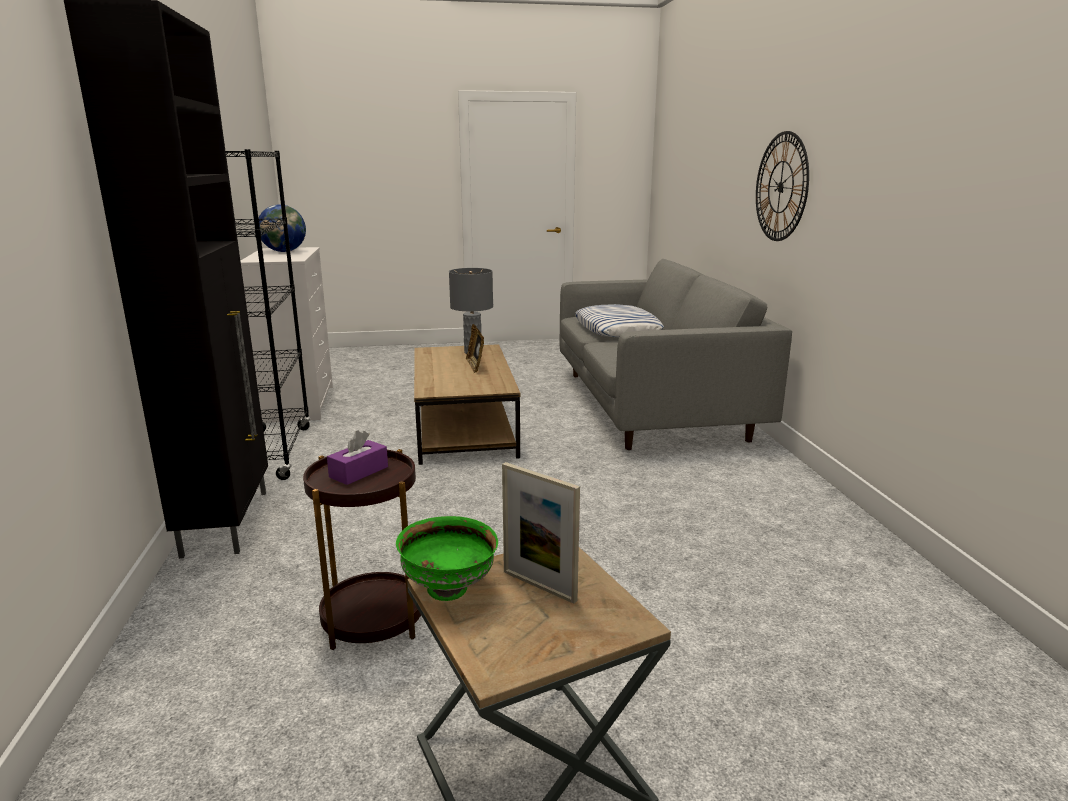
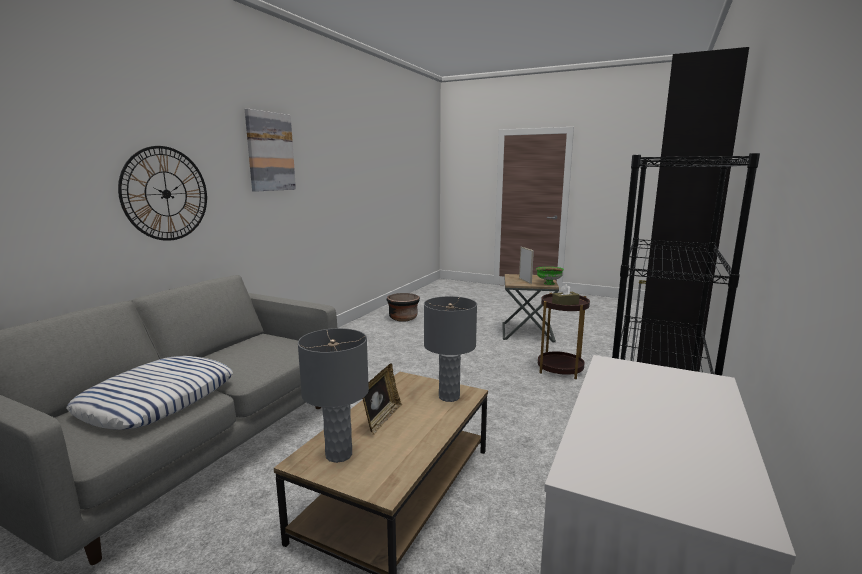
camera: 145 degrees left, 5 degrees down
globe [259,204,306,252] -> none
purple tissue box [327,430,388,485] -> brown tissue box [552,284,580,305]
none -> picture [245,109,296,192]
none -> black planter [387,293,420,322]
none -> grey table lamp [424,296,477,402]

